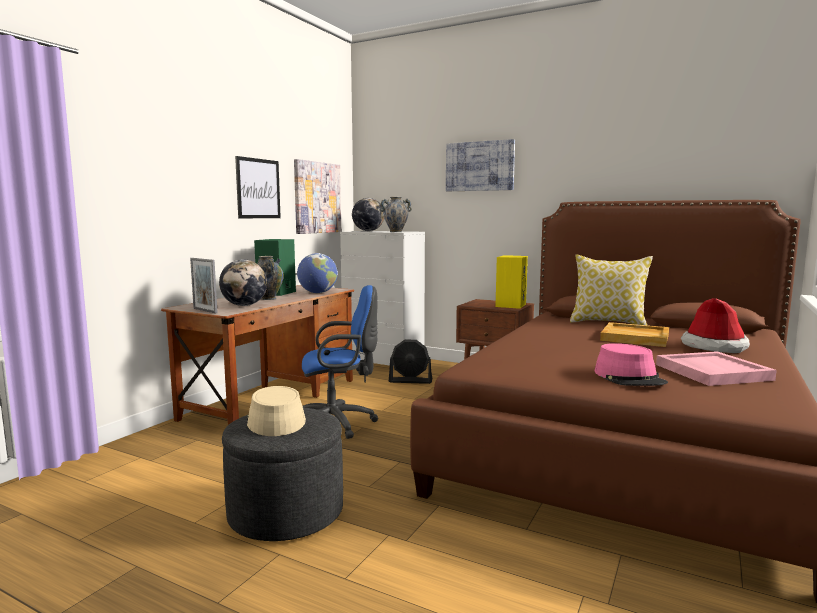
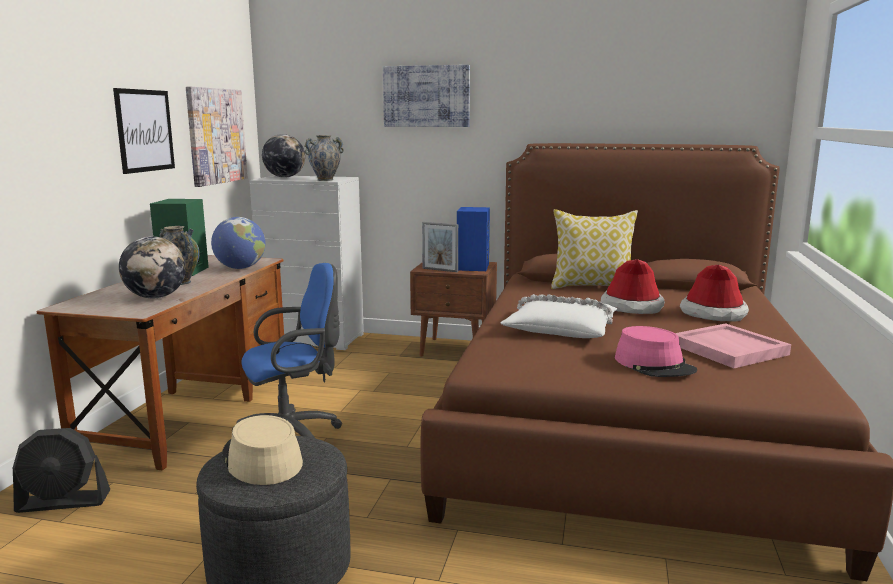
camera: 15 degrees left, 5 degrees up
picture frame [190,258,218,314] -> picture frame moved to [422,222,458,272]
black fan [389,340,432,384] -> black fan moved to [13,428,110,513]
yellow speaker [495,255,528,309] -> blue speaker [457,207,490,271]
beige tray [600,322,669,347] -> hat [601,259,665,314]
none -> white pillow [500,294,618,338]

